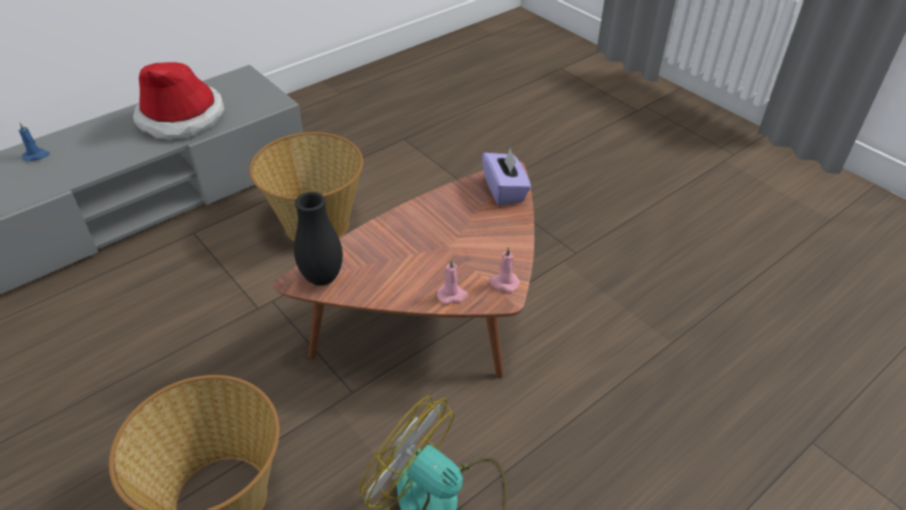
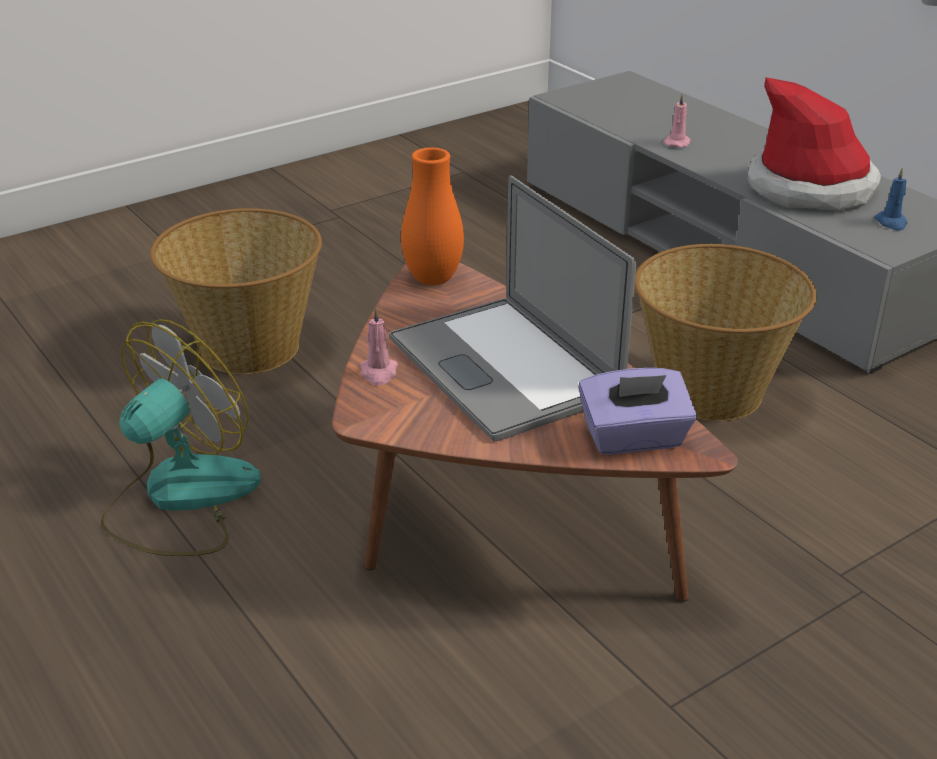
camera: 95 degrees right, 10 degrees down
blue candle [19,122,50,161] -> blue candle moved to [874,168,907,231]
black vase [294,192,343,286] -> orange vase [401,147,464,285]
pink candle [489,247,520,292] -> pink candle moved to [663,94,690,147]
none -> laptop [389,175,636,441]

